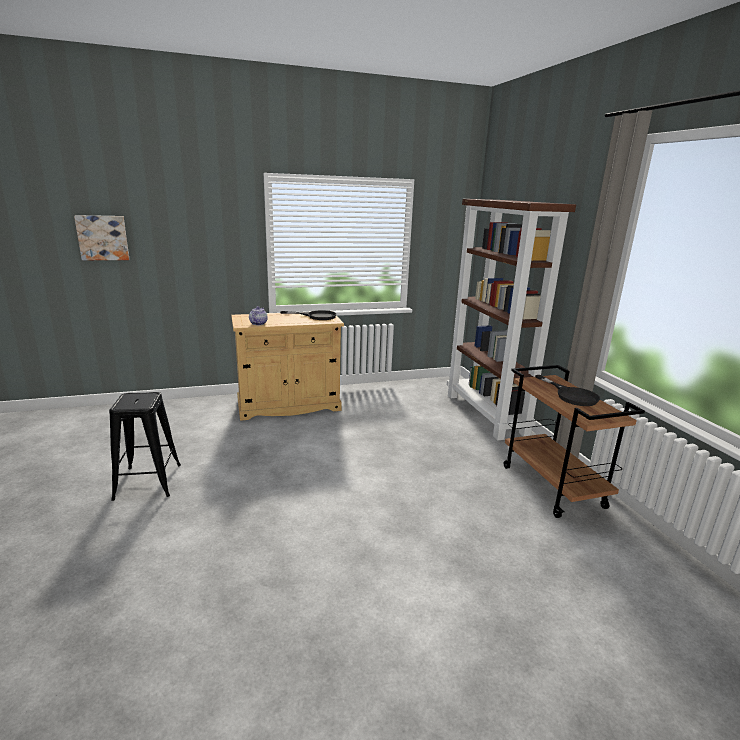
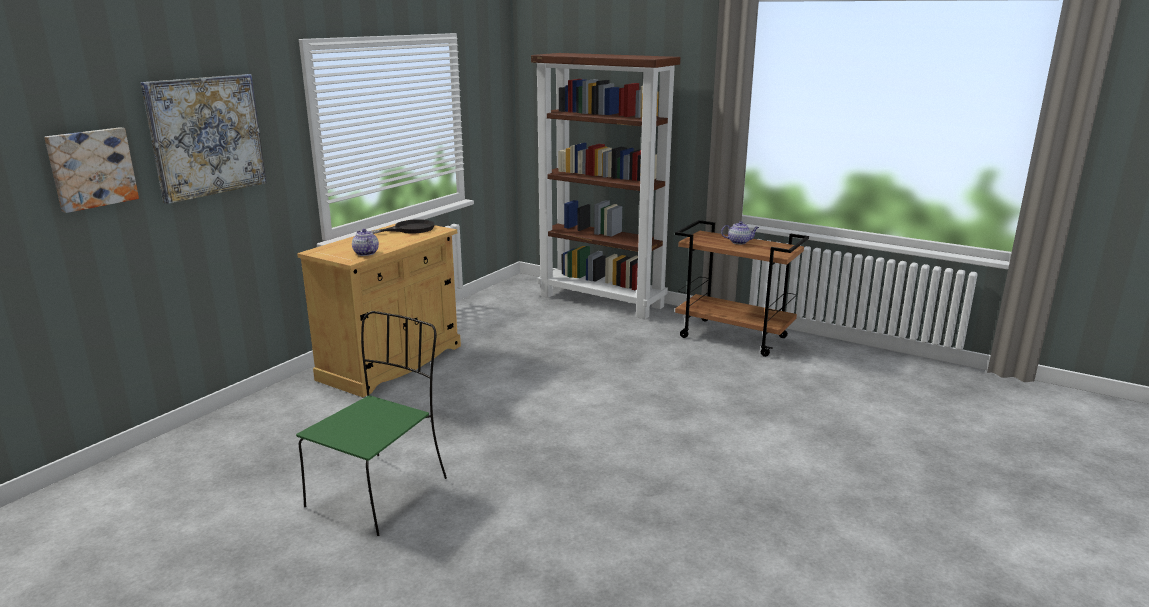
camera: 40 degrees left, 0 degrees up
black stool [109,392,181,501] -> green chair [296,311,447,536]
black frying pan [535,375,600,406] -> teapot [721,221,759,244]
none -> picture [141,74,267,204]

